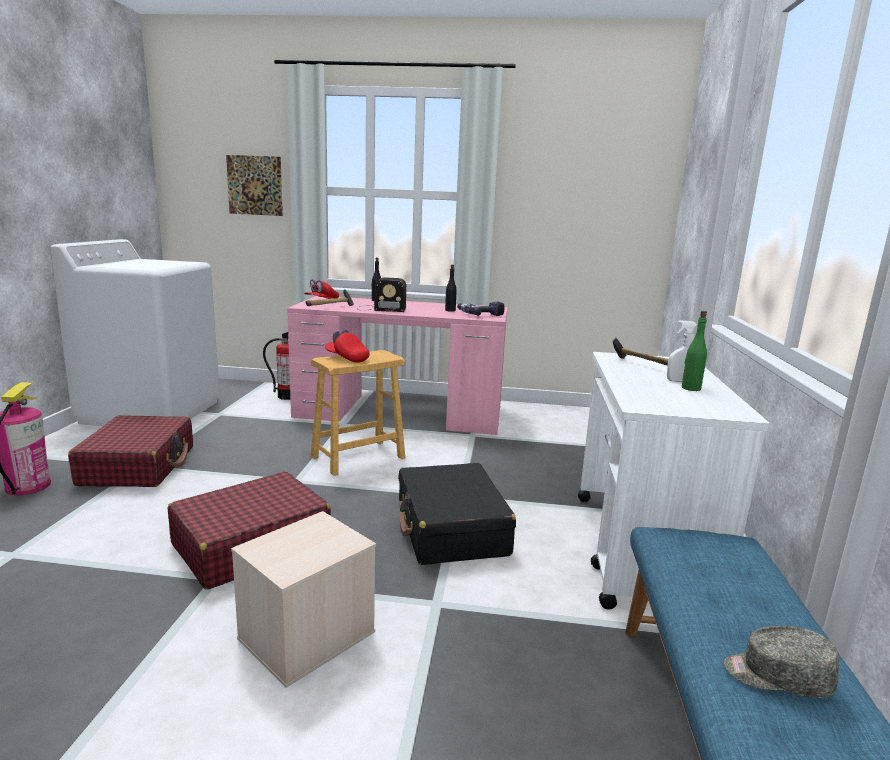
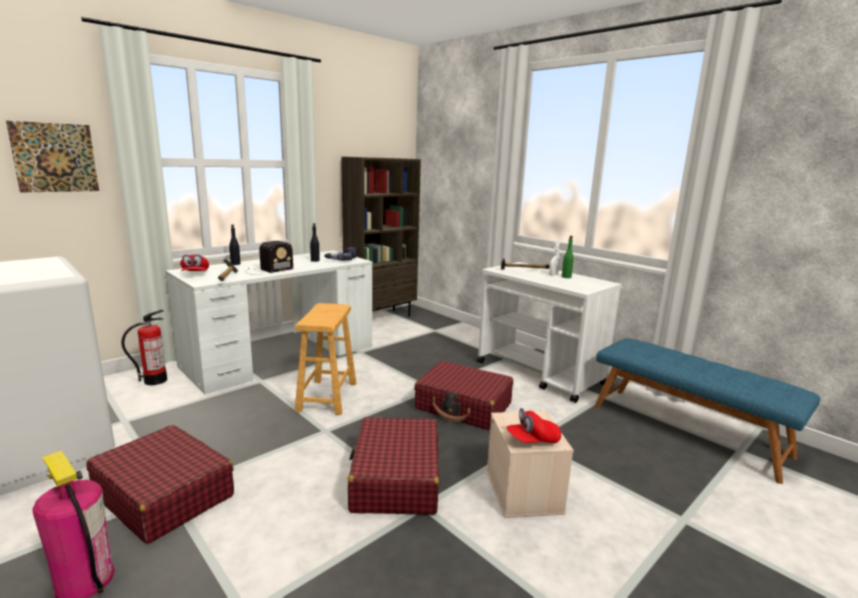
camera: 50 degrees left, 0 degrees up
pink desk [287,296,508,435] -> white desk [165,250,372,394]
red cap [325,329,369,362] -> red cap moved to [506,408,561,443]
black suitcase [398,463,516,565] -> red suitcase [414,361,513,430]
grey cap [724,626,839,698] -> none
none -> brown bookcase [341,157,421,317]

